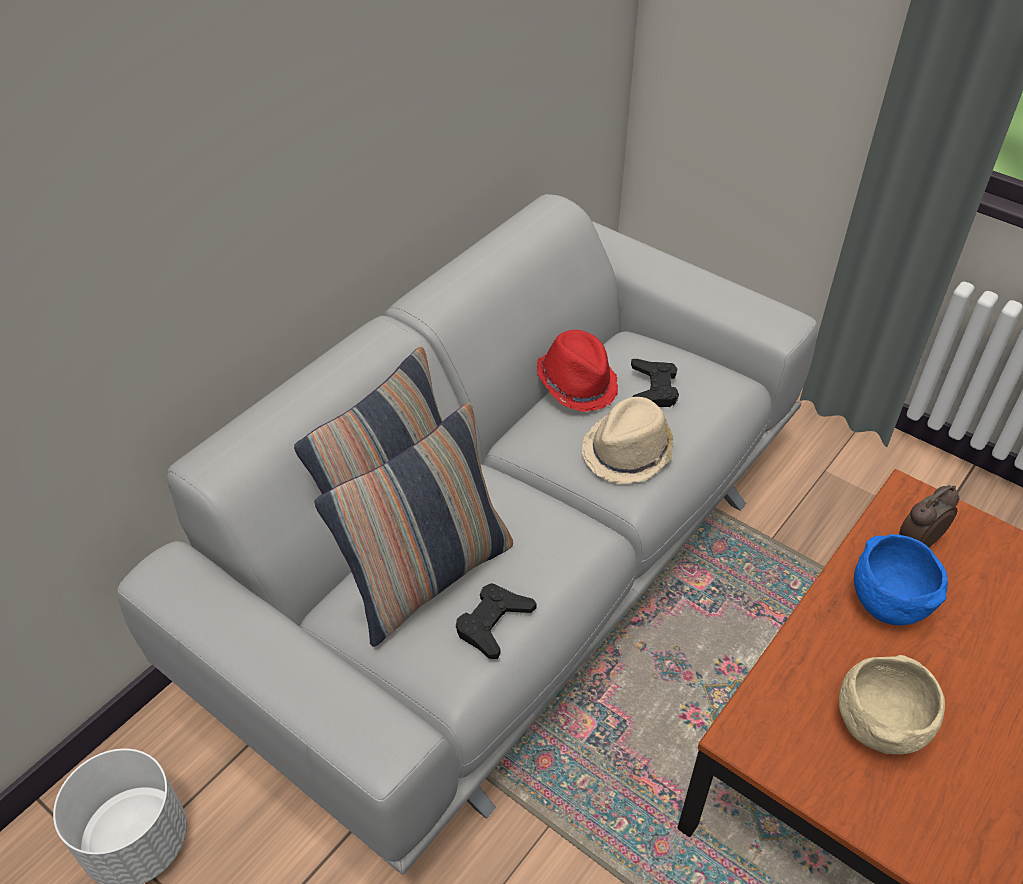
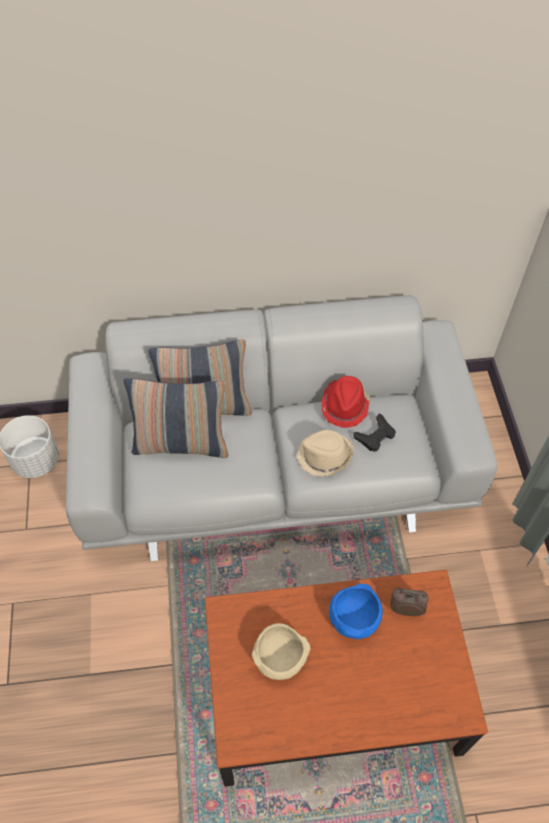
camera: 45 degrees right, 10 degrees up
black game controller [456,583,536,659] -> none

